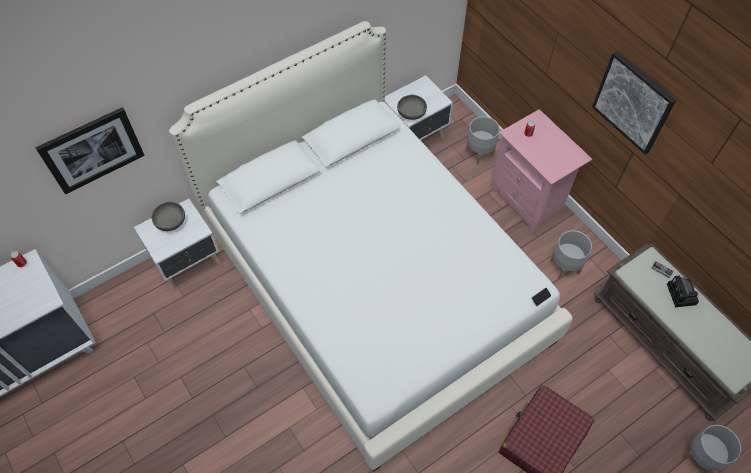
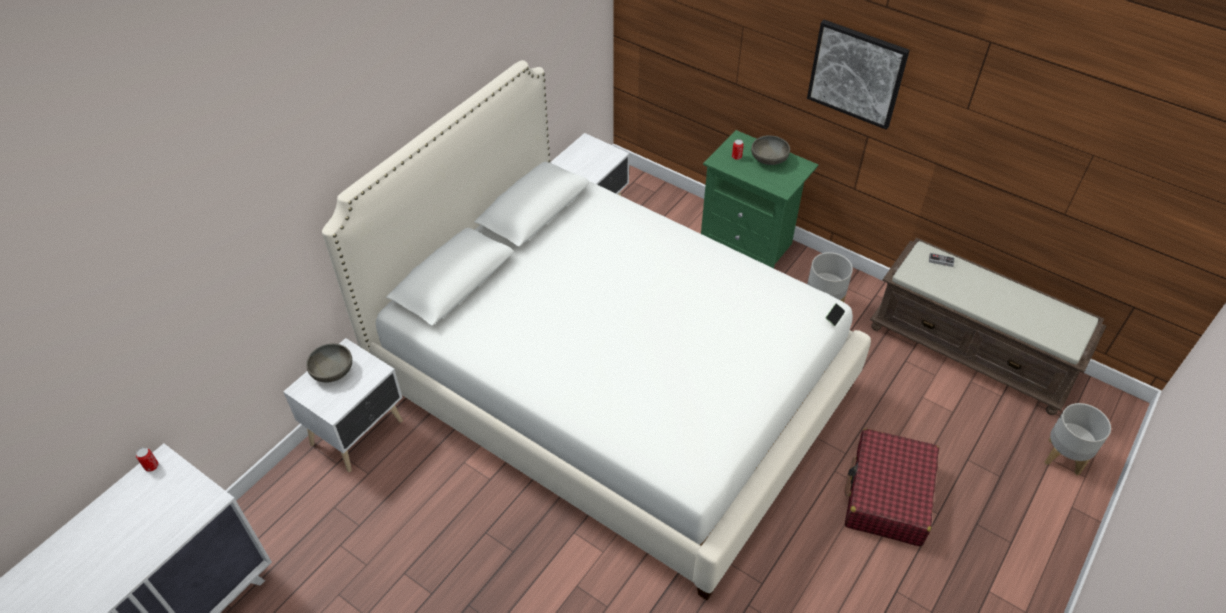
camera: 20 degrees left, 10 degrees down
picture [35,107,145,194] -> none
grey bowl [397,95,427,120] -> grey bowl moved to [751,135,790,165]
grey planter [465,116,500,165] -> none
pink nightstand [490,109,592,233] -> green nightstand [701,130,819,268]
camera [667,276,699,307] -> none

